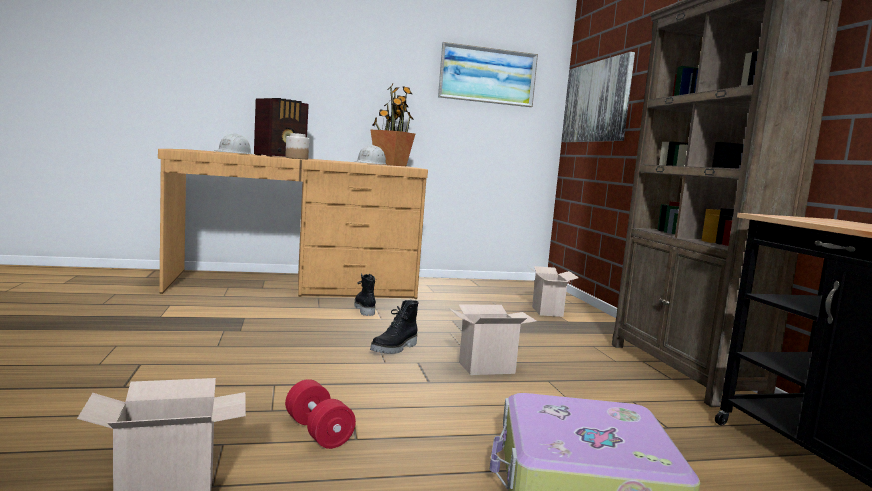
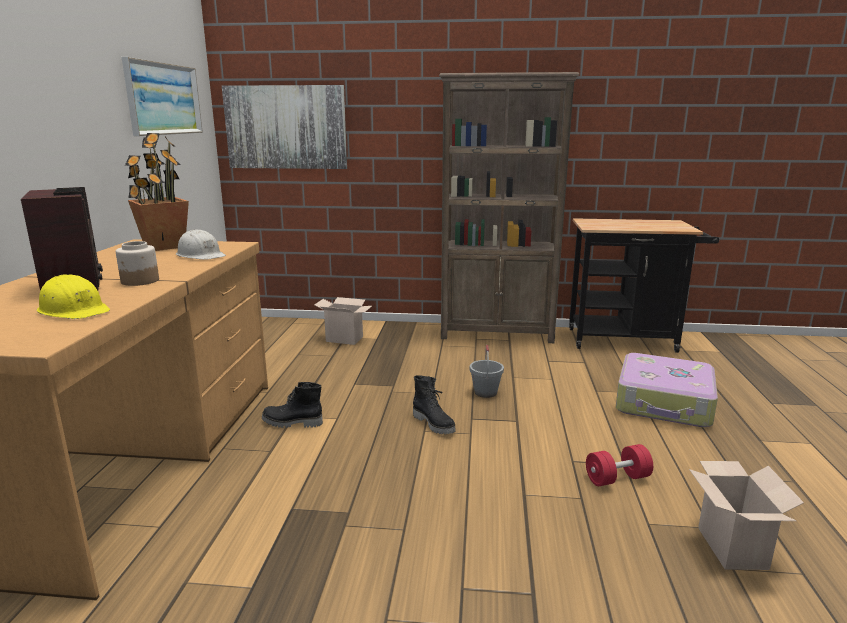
camera: 70 degrees left, 10 degrees up
white hard hat [214,134,251,154] -> yellow hard hat [37,275,110,319]
cardboard box [449,305,536,375] -> grey bucket [470,345,504,398]

